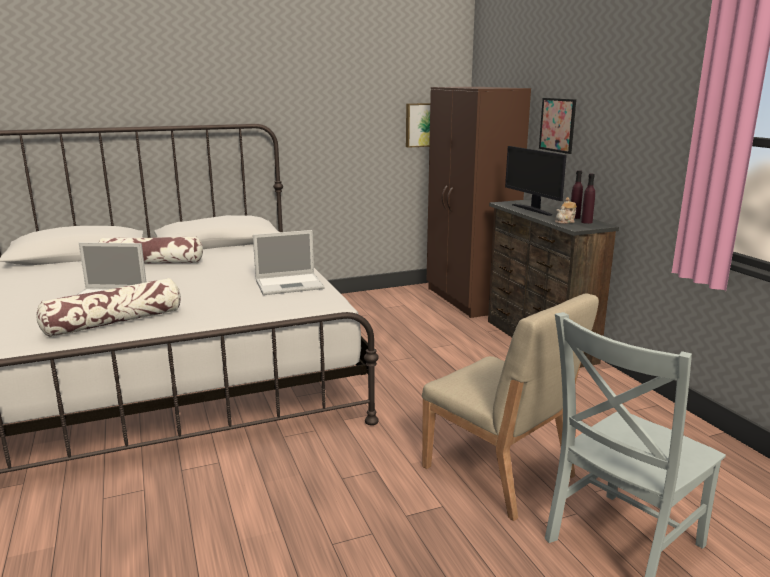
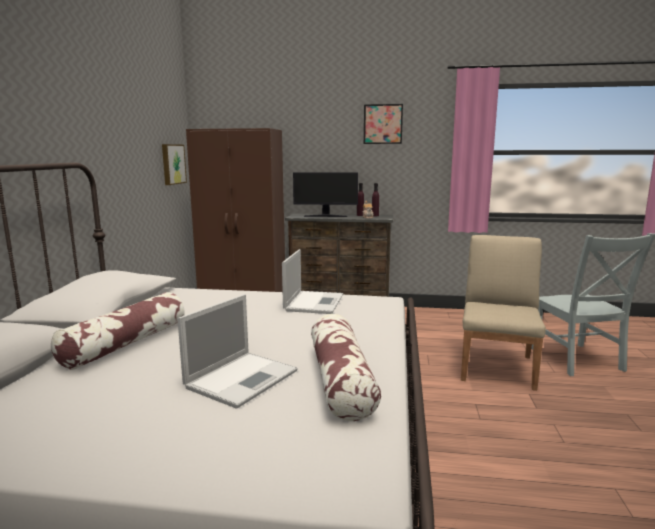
camera: 60 degrees left, 5 degrees down
beige chair [422,293,599,521] -> beige chair turned 60 degrees counterclockwise [461,235,546,391]
picture [539,98,576,154] -> picture moved to [364,104,403,144]

